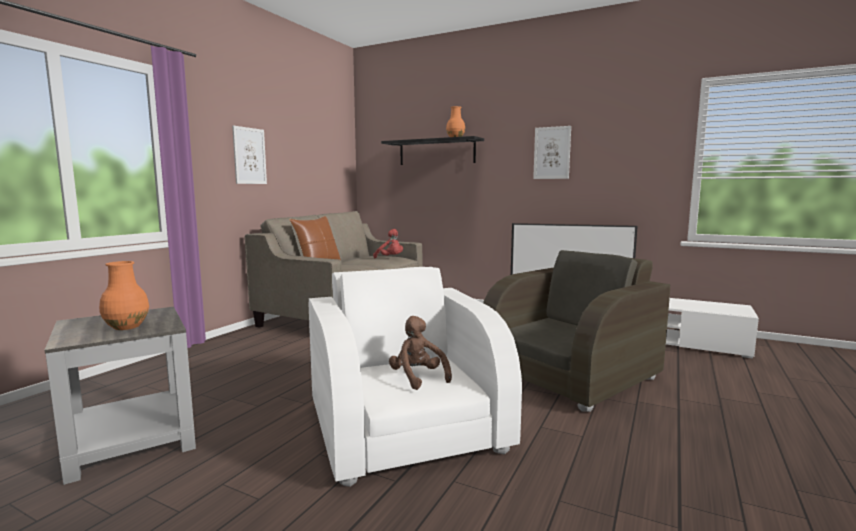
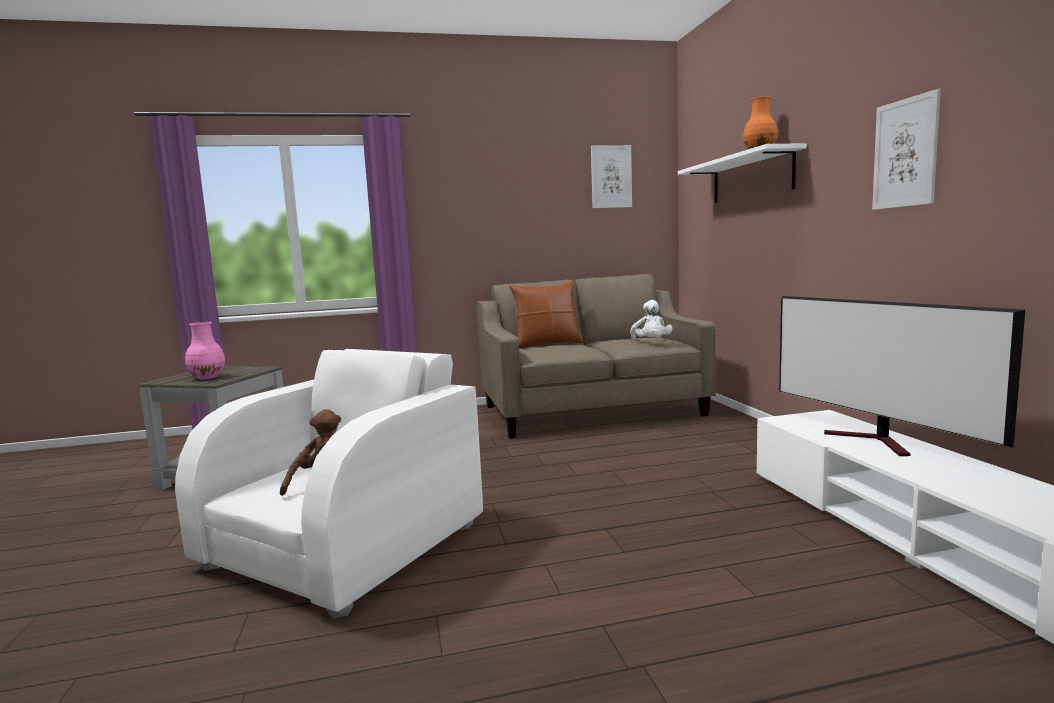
camera: 50 degrees right, 0 degrees up
orange vase [99,261,149,330] -> pink vase [185,322,225,379]
picture [232,125,267,184] -> picture moved to [591,145,632,208]
red plush toy [373,229,403,258] -> white plush toy [630,300,673,341]
black shelf [381,136,484,165] -> white shelf [678,144,806,203]
brown armchair [483,250,670,412] -> none

